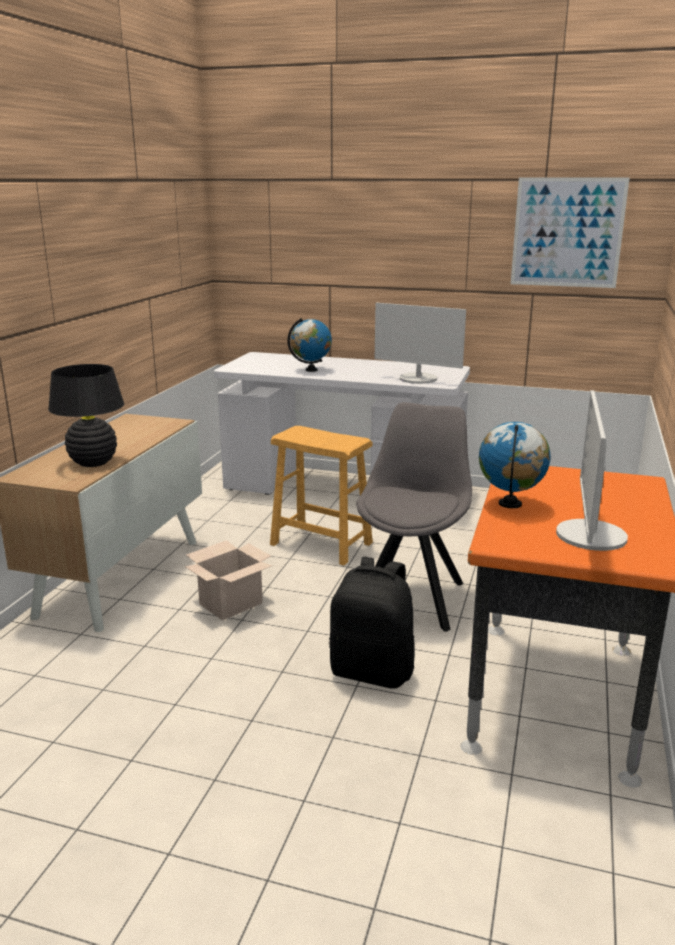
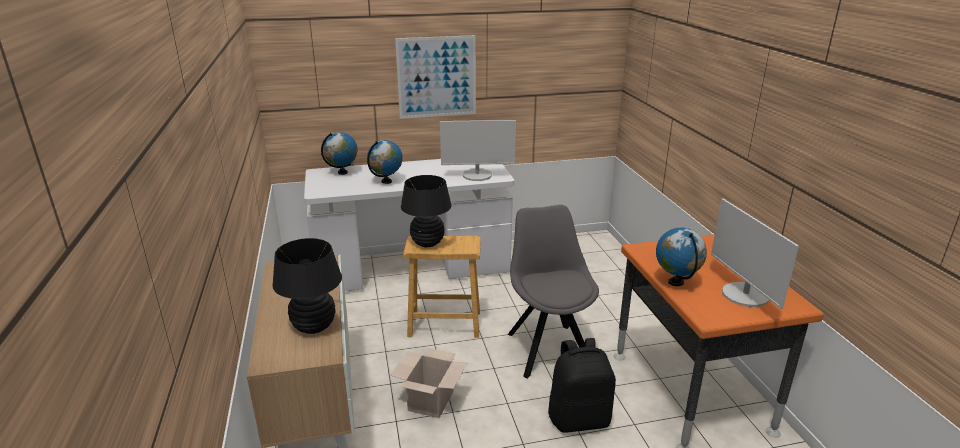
camera: 30 degrees left, 5 degrees up
picture [511,178,629,288] -> picture moved to [395,35,476,119]
none -> globe [321,132,357,175]
none -> black table lamp [401,175,452,247]

